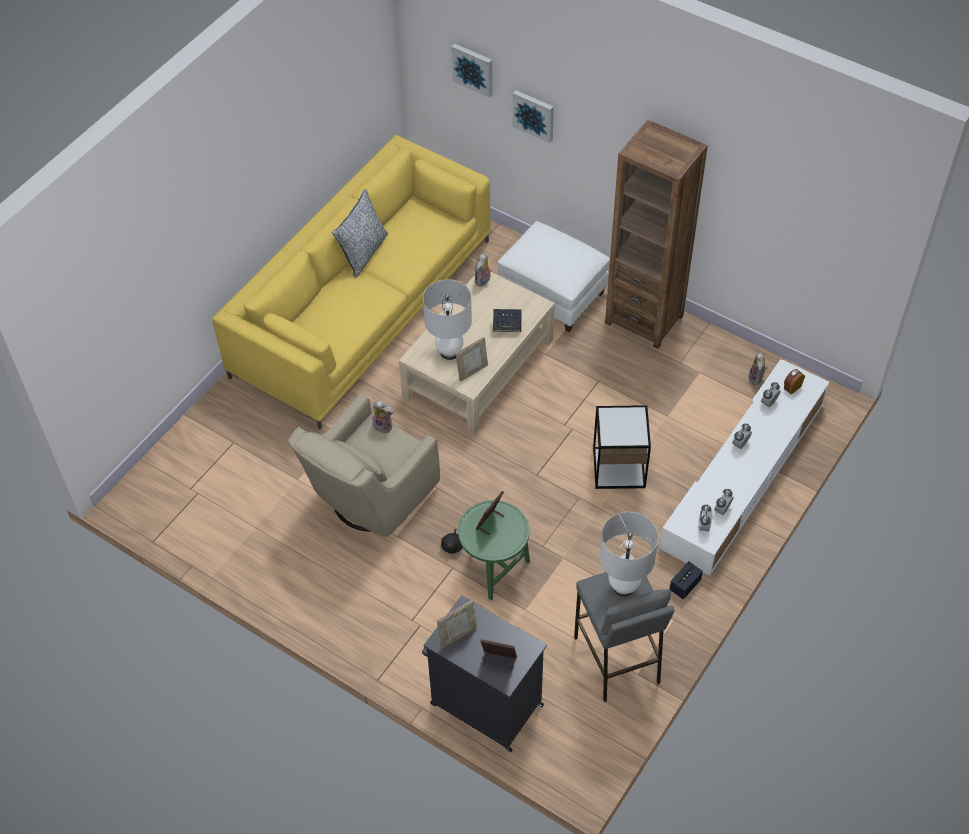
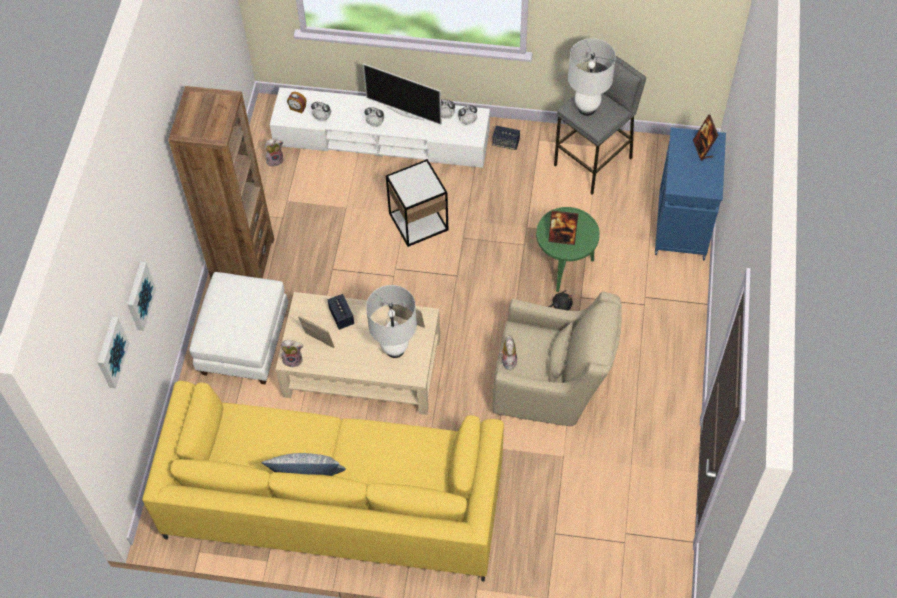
camera: 115 degrees left, 5 degrees up
black cabinet [422,596,547,752] -> blue cabinet [655,127,726,261]
picture frame [437,600,477,648] -> picture frame moved to [298,316,335,348]
none -> television [363,63,442,125]

